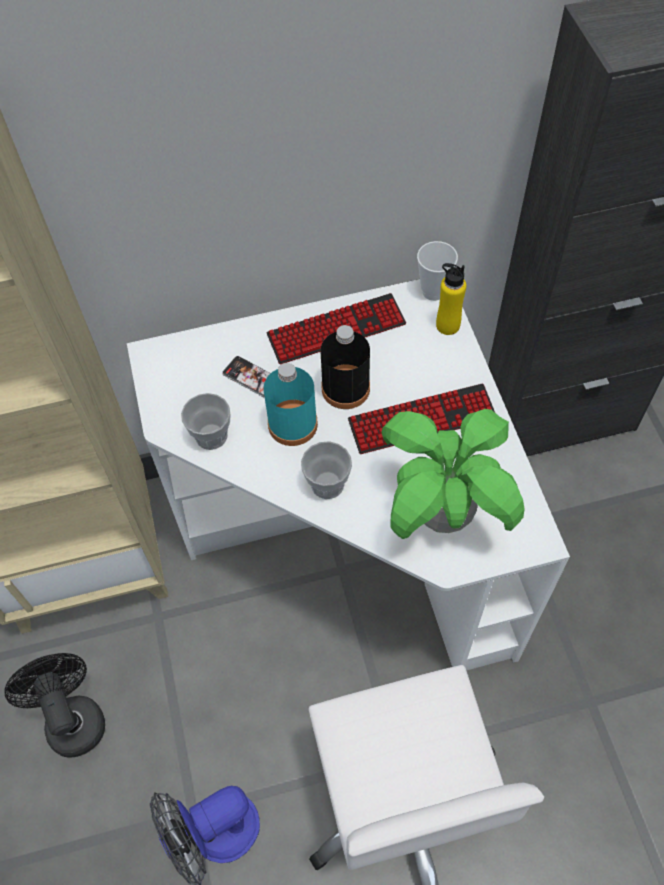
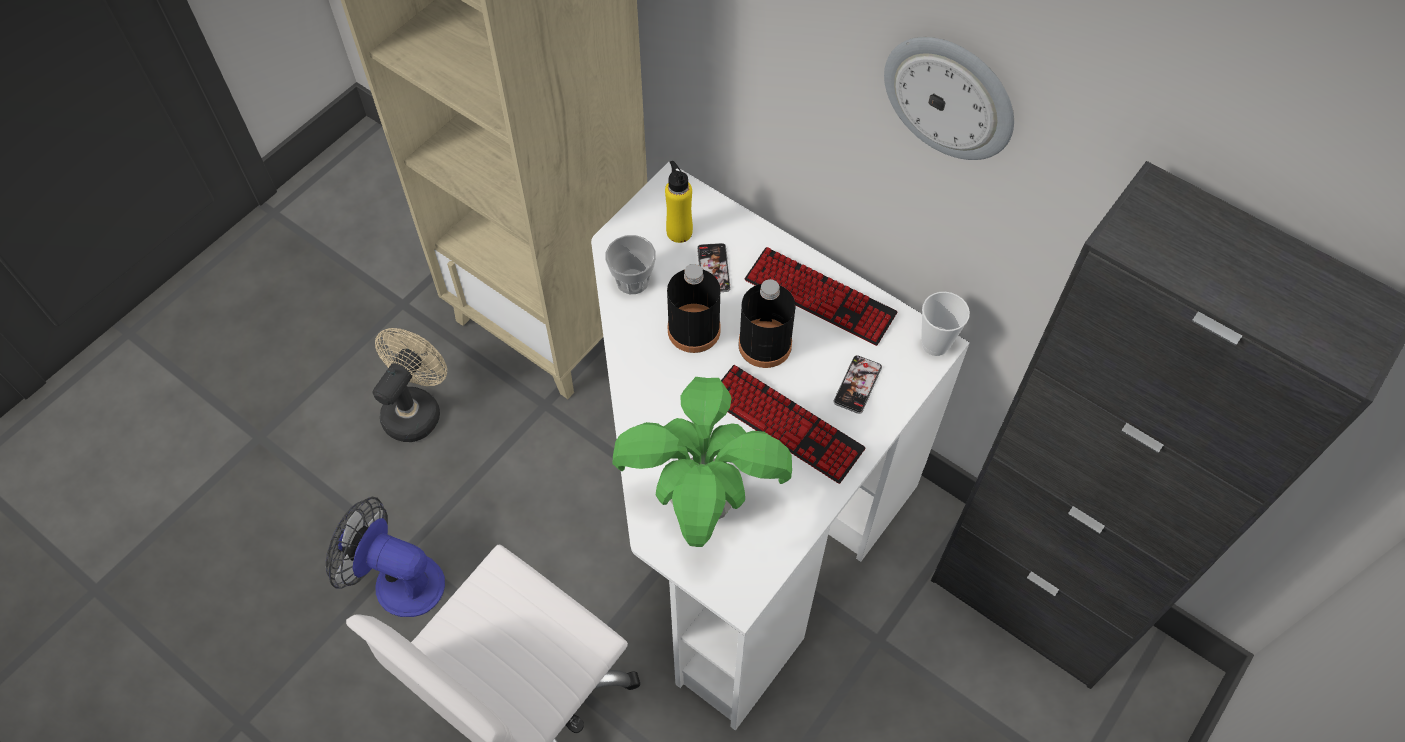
camera: 50 degrees right, 0 degrees up
black fan [4,653,105,758] -> beige fan [373,328,447,442]
turquoise bottle [264,363,318,446] -> black bottle [667,264,721,353]
cup [301,441,352,499] -> none
yellow bottle [436,263,466,335] -> yellow bottle moved to [665,161,693,243]
none -> phone [833,355,882,414]
none -> wall clock [884,37,1014,160]

